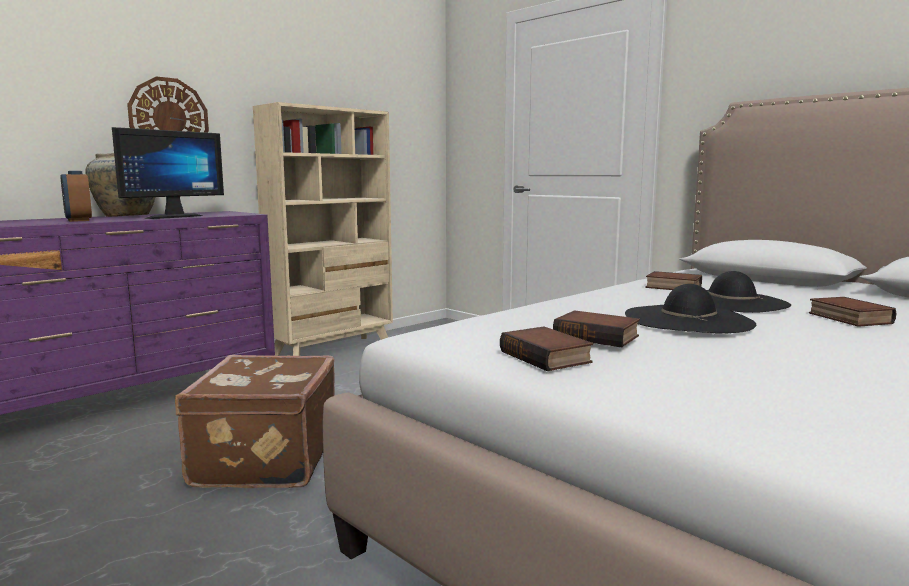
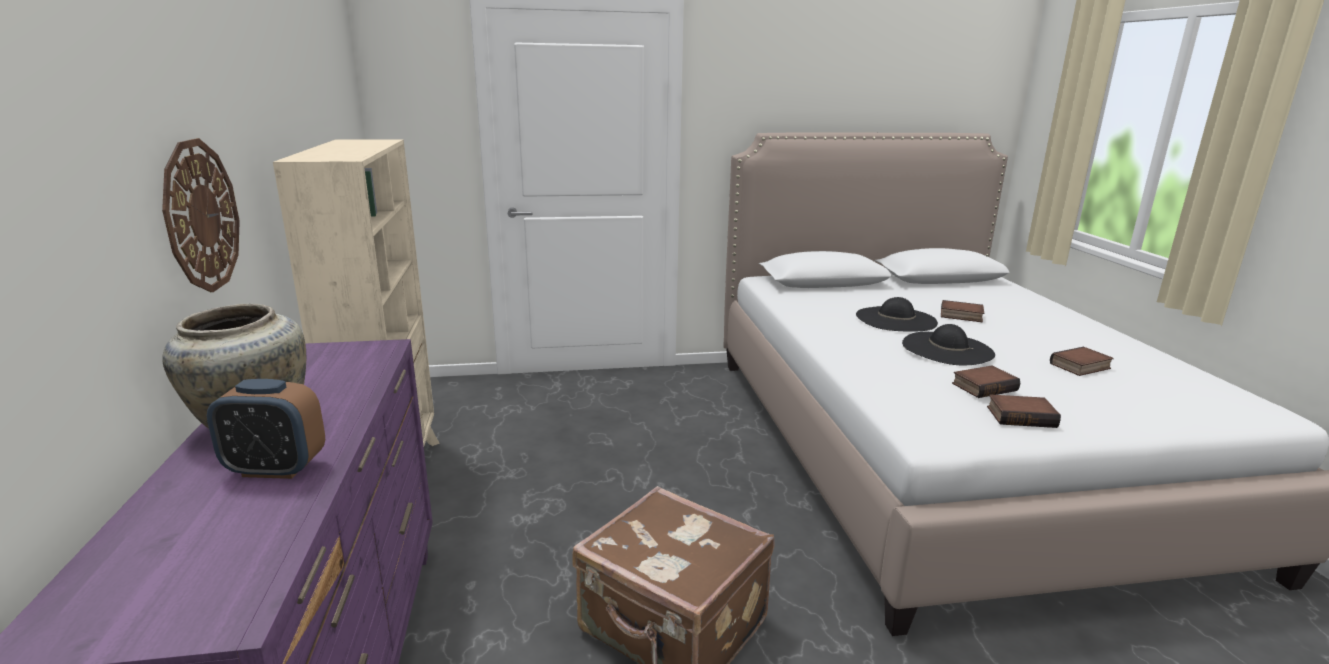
camera: 55 degrees left, 10 degrees up
monitor [112,127,224,219] -> none
book [645,271,702,290] -> book moved to [1050,347,1114,376]

